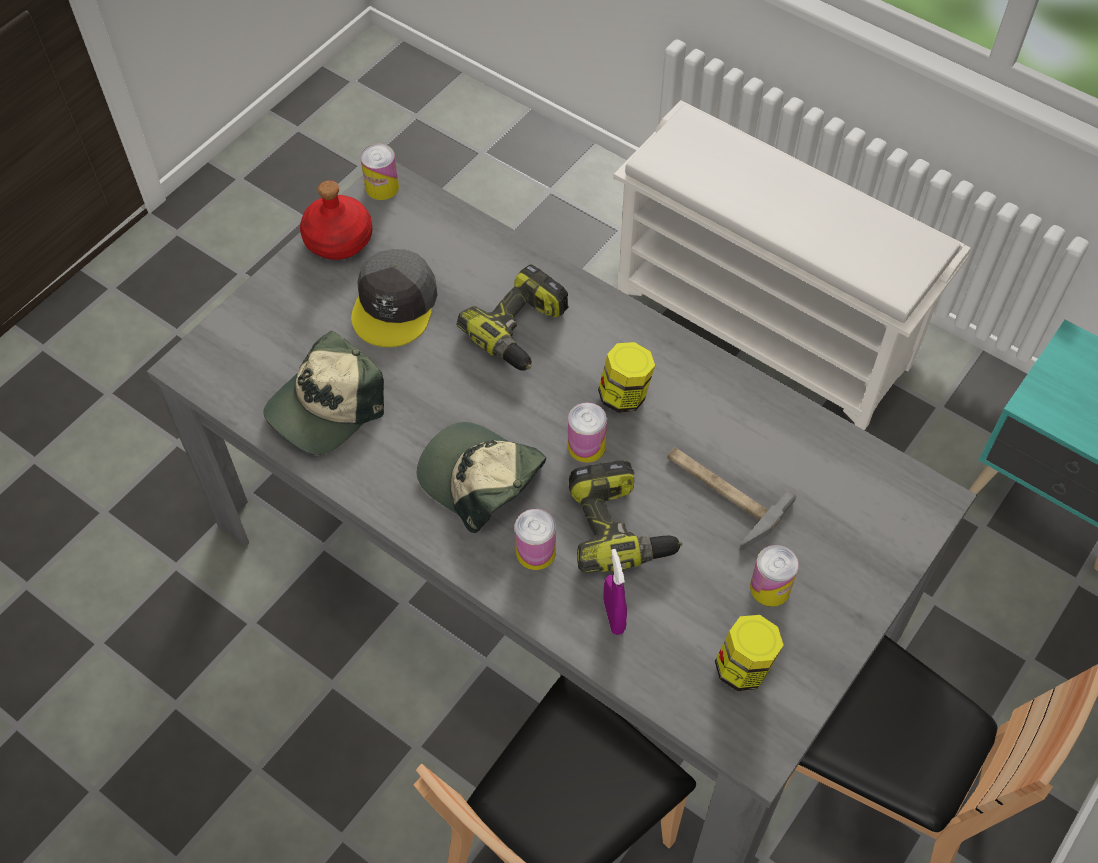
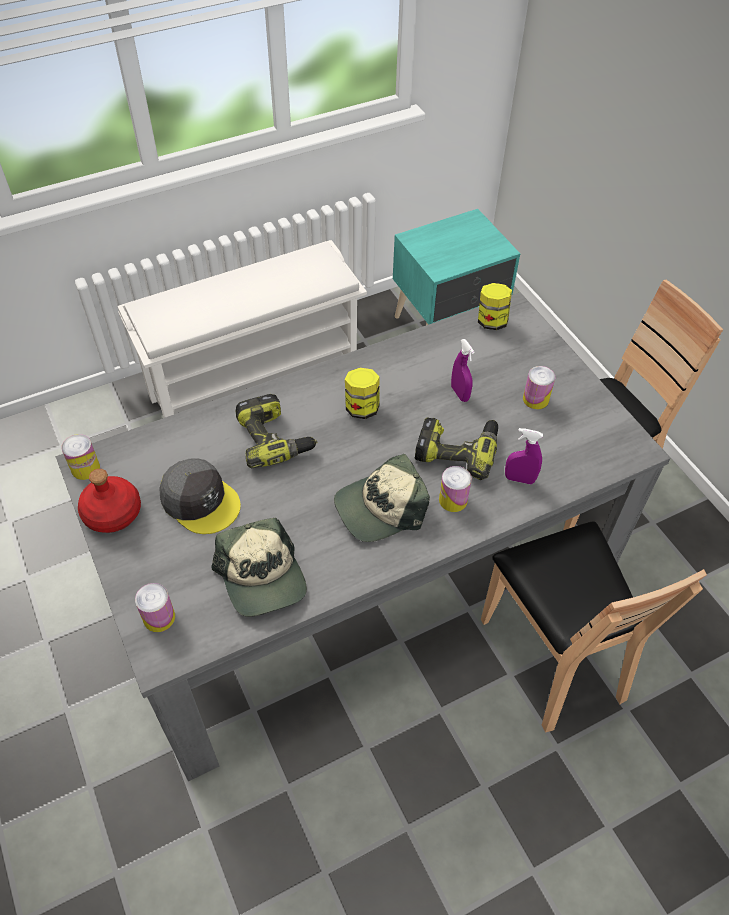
camera: 65 degrees left, 5 degrees down
can [568,402,607,463] -> can moved to [135,583,175,632]
hammer [667,447,796,551] -> purple spray bottle [451,339,474,402]
jar [715,615,784,691] -> jar moved to [478,283,512,330]

